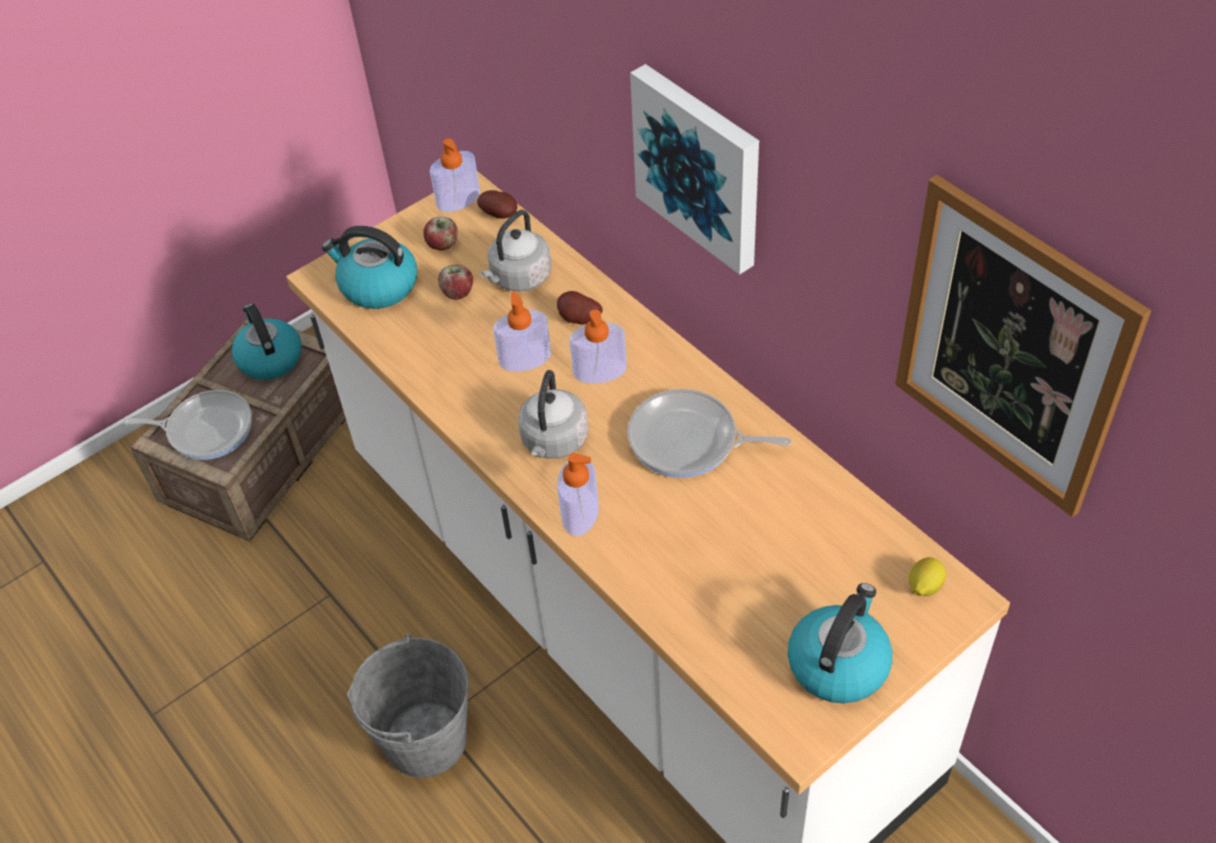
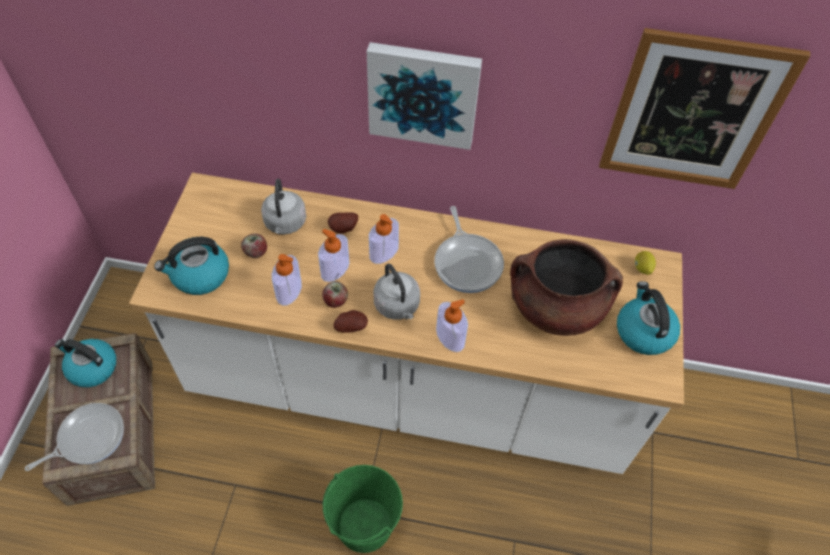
camera: 45 degrees left, 5 degrees up
grey bucket [347,634,469,778] -> green bucket [323,465,403,553]
apple [423,217,458,250] -> apple moved to [322,281,348,308]
soap dispenser [430,138,480,212] -> soap dispenser moved to [272,254,302,306]
potato [477,190,517,219] -> potato moved to [334,310,368,333]
frying pan [627,389,792,478] -> frying pan turned 75 degrees counterclockwise [434,206,504,293]
none -> brown cooking pot [510,239,623,336]

